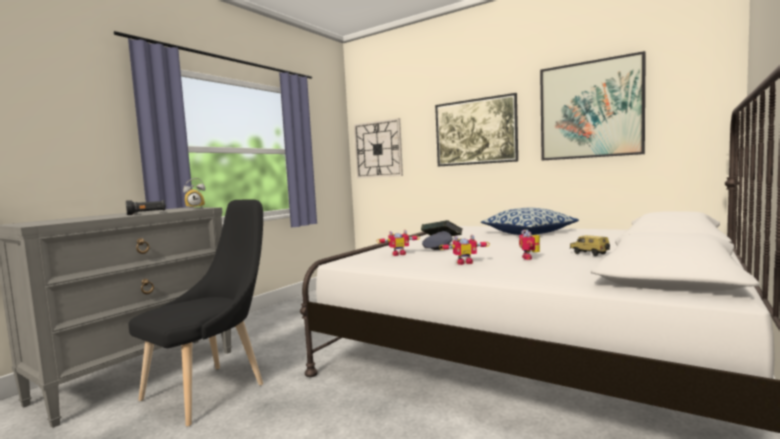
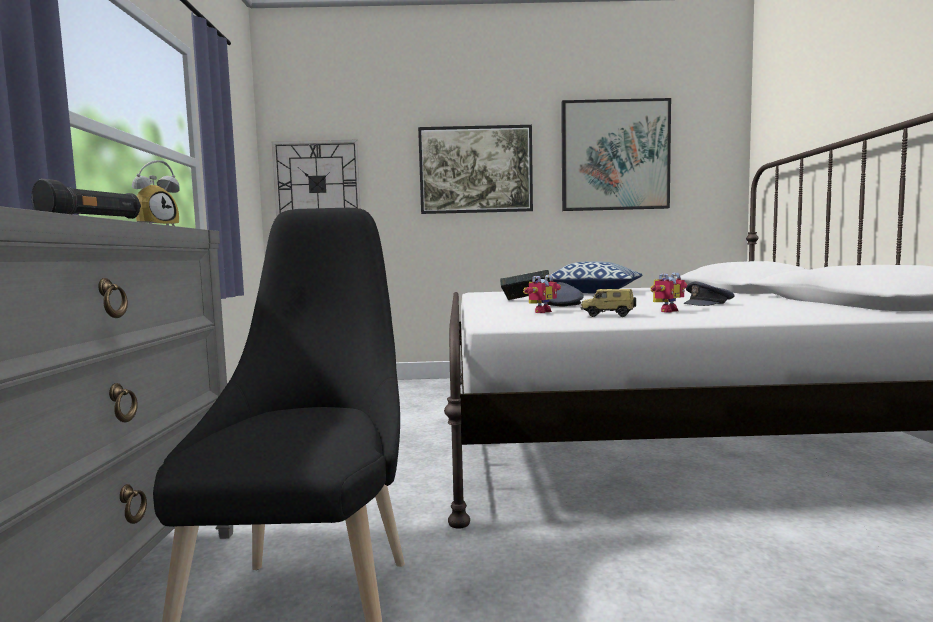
camera: 35 degrees left, 0 degrees up
toy robot [519,230,540,260] -> grey cap [684,281,735,306]
toy car [570,235,610,256] -> toy car moved to [580,289,636,317]

